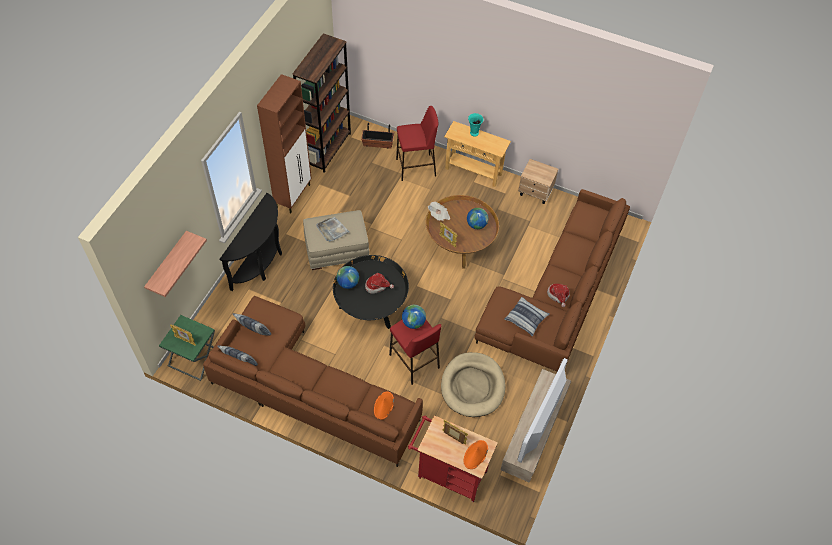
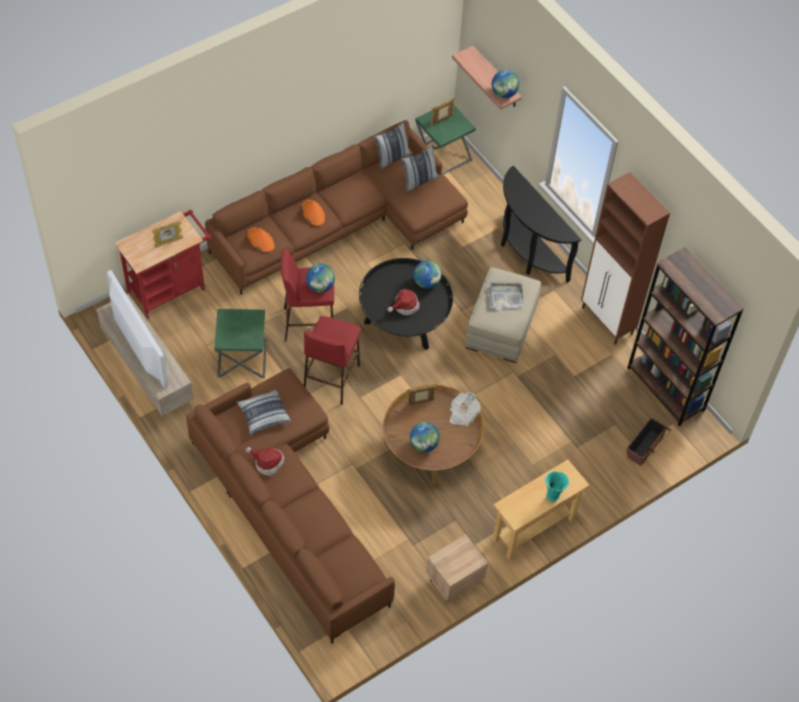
camera: 120 degrees right, 0 degrees up
red stool [396,106,438,181] -> red stool moved to [304,316,361,405]
beige dog bed [441,352,506,417] -> green side table [214,309,267,378]
orange hat [464,440,488,469] -> orange hat moved to [302,200,325,226]
none -> globe [492,70,520,98]

